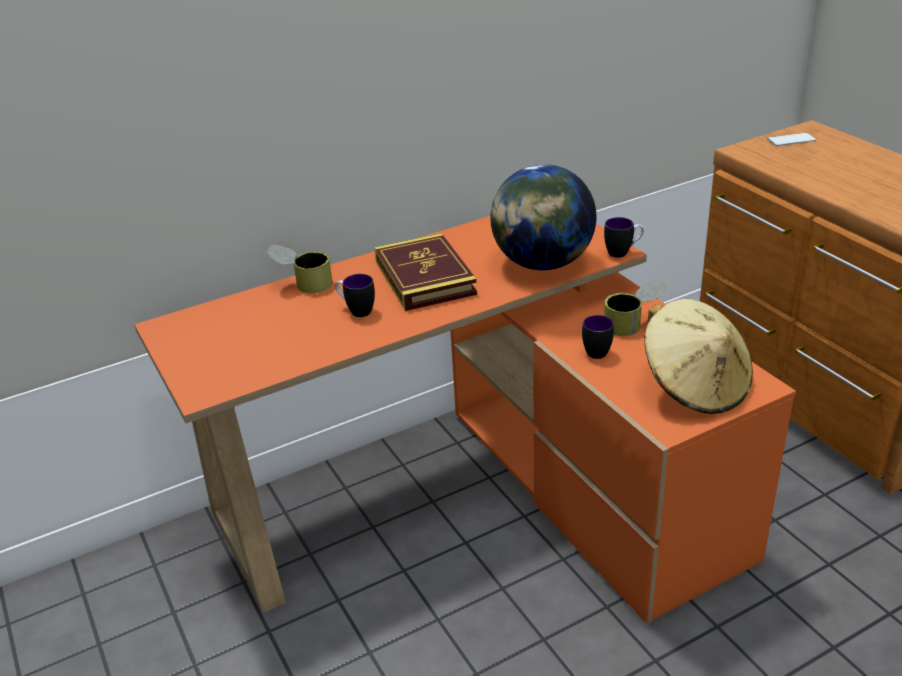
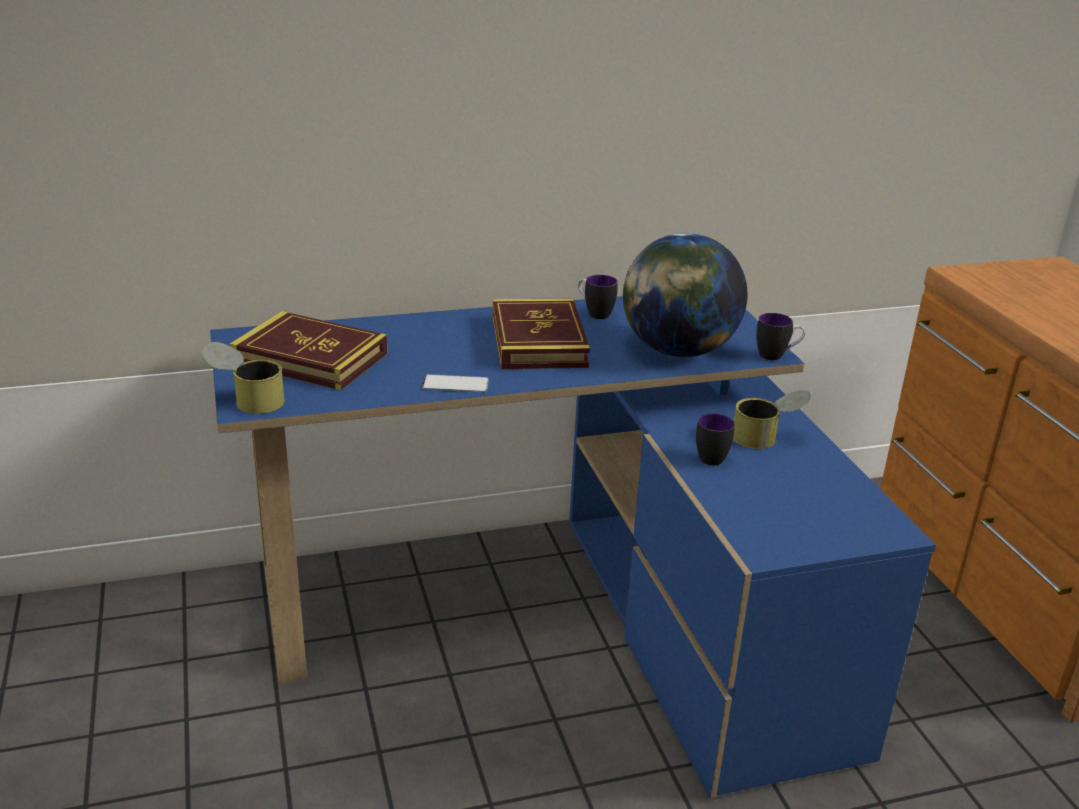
camera: 10 degrees right, 5 degrees down
orange desk [134,216,796,624] -> blue desk [210,296,936,798]
can [267,245,333,293] -> can moved to [202,342,285,414]
mug [336,274,375,317] -> mug moved to [578,275,618,319]
beige hat [644,299,753,414] -> none
phone [767,133,816,146] -> phone moved to [422,374,489,392]
none -> book [229,311,387,390]

